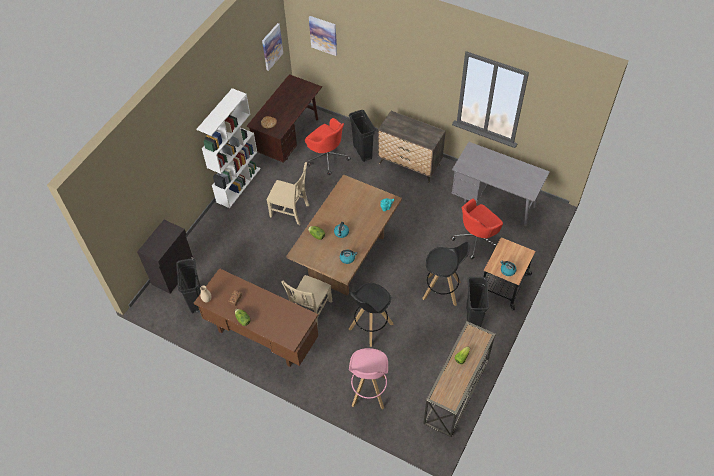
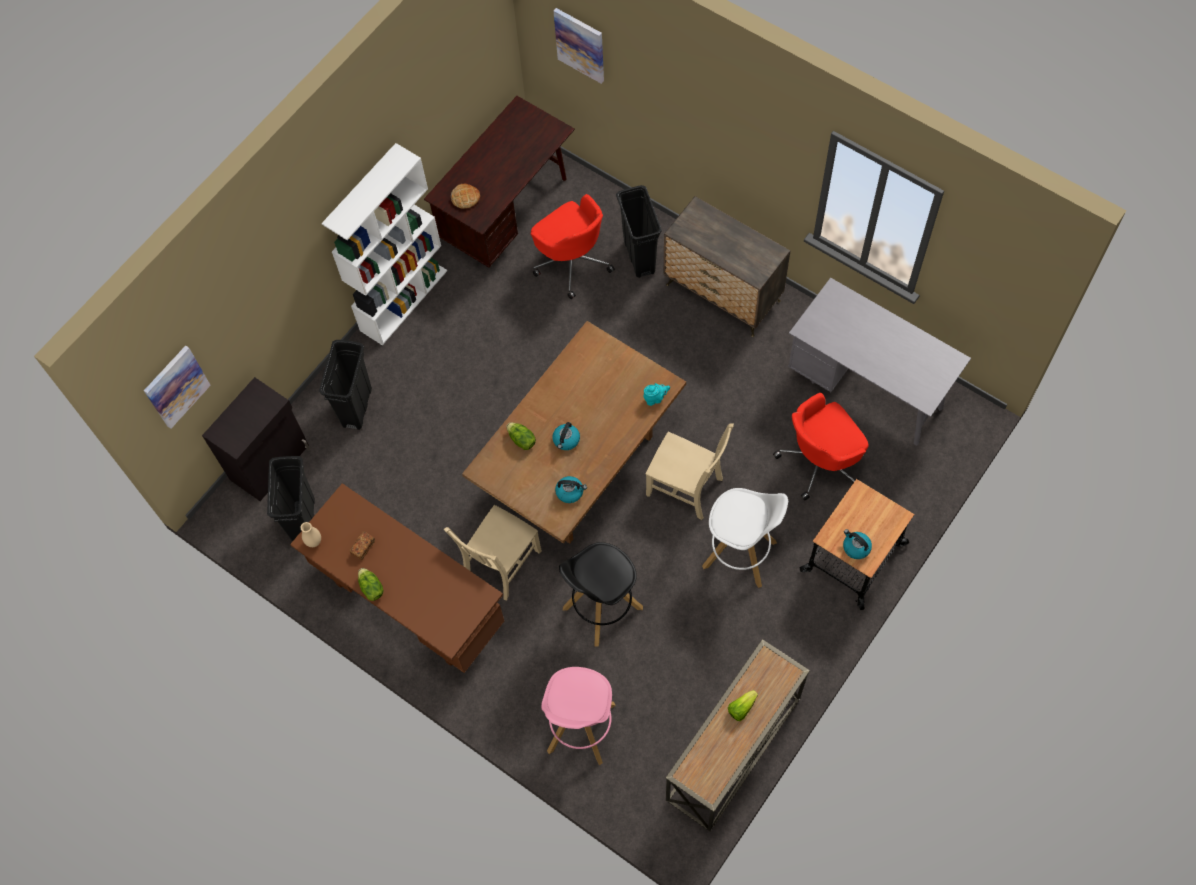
camera: 10 degrees right, 10 degrees up
picture [262,23,283,71] -> picture moved to [144,346,211,428]
beige chair [267,162,309,225] -> beige chair moved to [646,423,734,520]
black stool [422,242,470,306] -> white stool [702,488,788,588]
black trash can [466,277,489,327] -> black trash can moved to [319,340,372,430]

